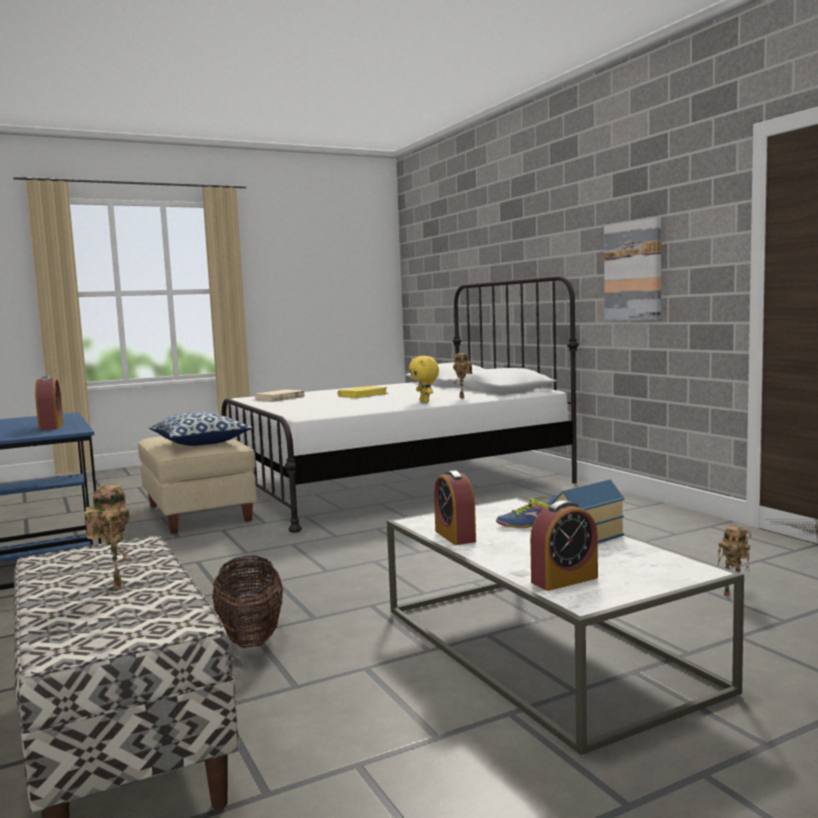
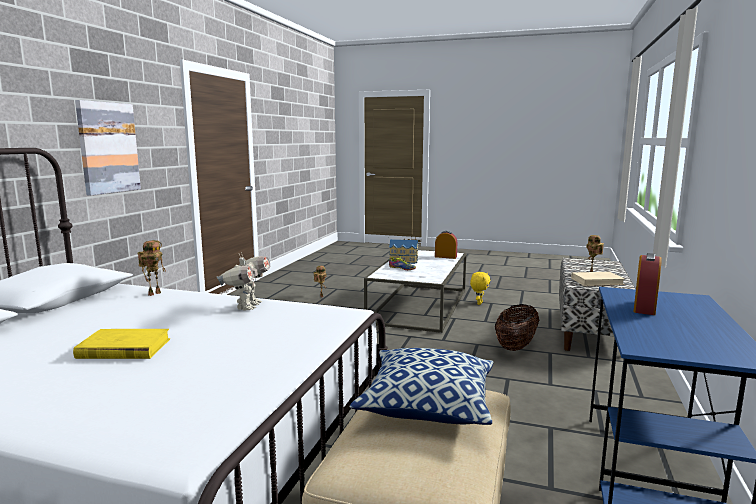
camera: 135 degrees left, 5 degrees up
beige book [254,390,305,402] -> beige book moved to [571,272,625,286]
yellow plush toy [409,356,439,403] -> yellow plush toy moved to [470,272,491,305]
alarm clock [434,470,476,545] -> none
none -> toy robot [217,252,270,311]

